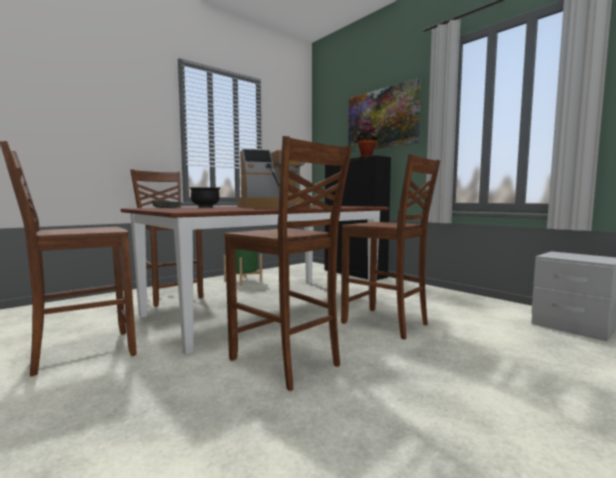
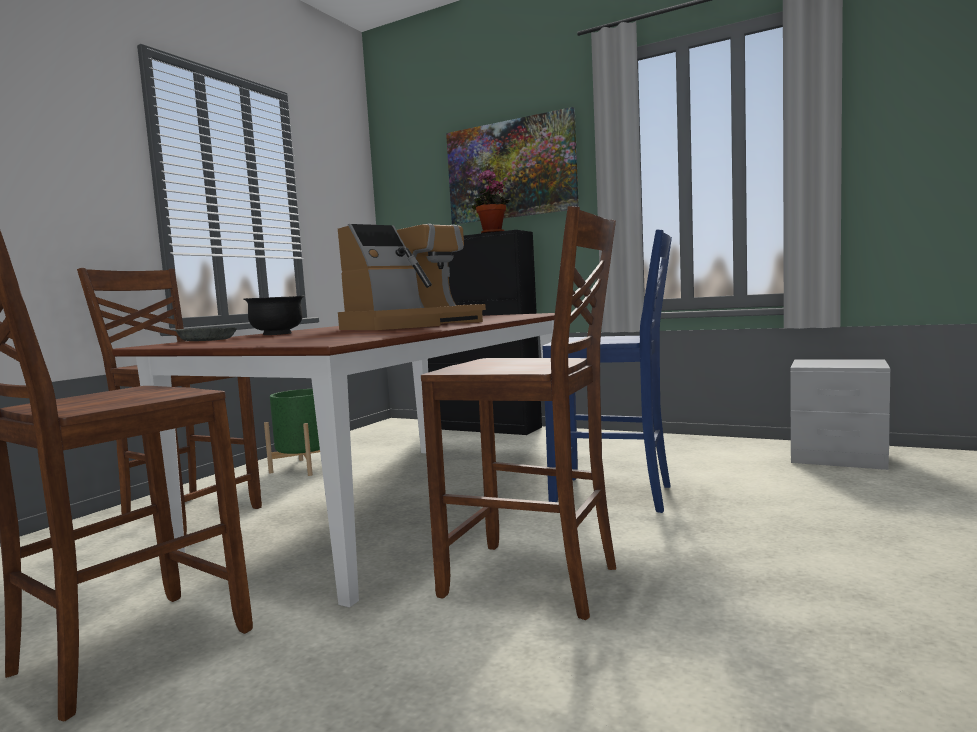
camera: 20 degrees left, 0 degrees up
brown chair [341,154,440,339] -> blue chair [542,230,672,513]

